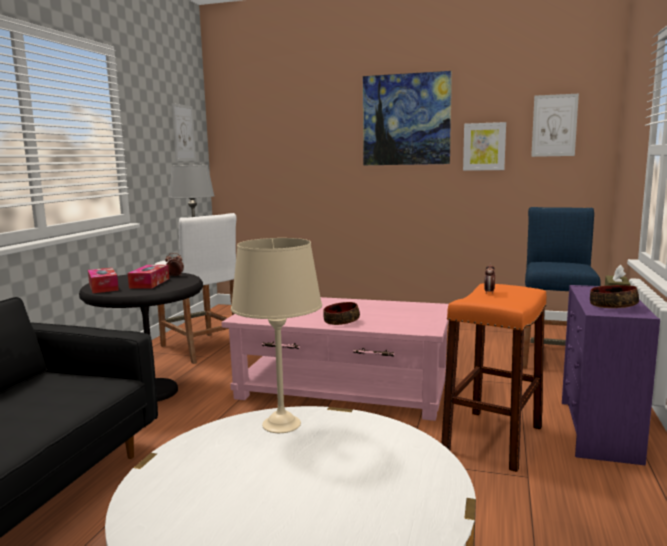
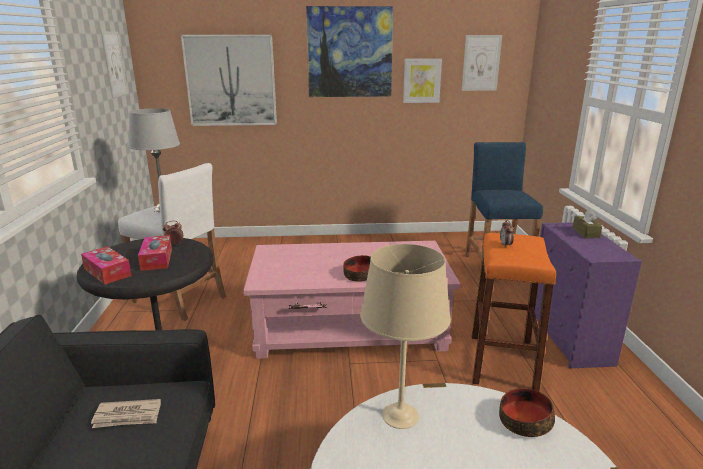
camera: 20 degrees left, 10 degrees up
bowl [590,285,639,308] -> bowl moved to [499,388,555,437]
none -> newspaper [91,399,161,428]
none -> picture [181,35,277,126]

